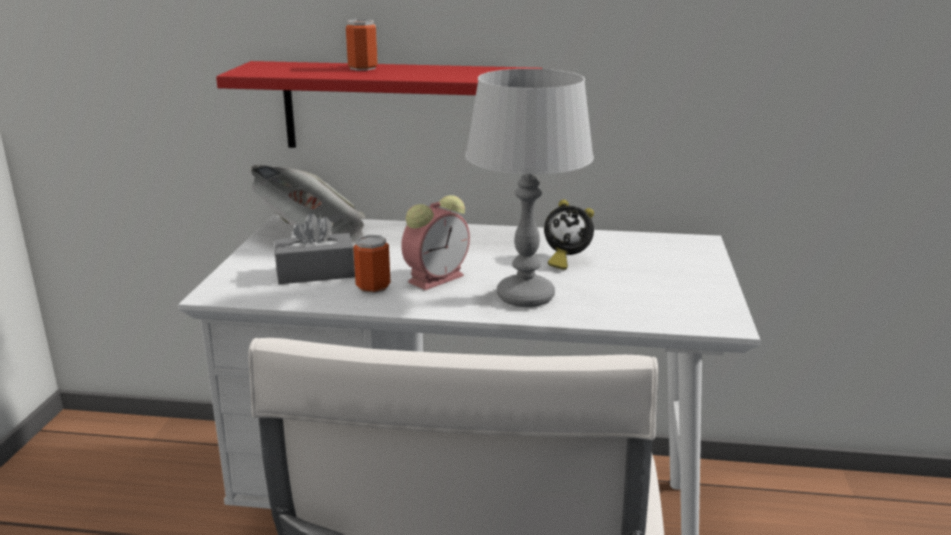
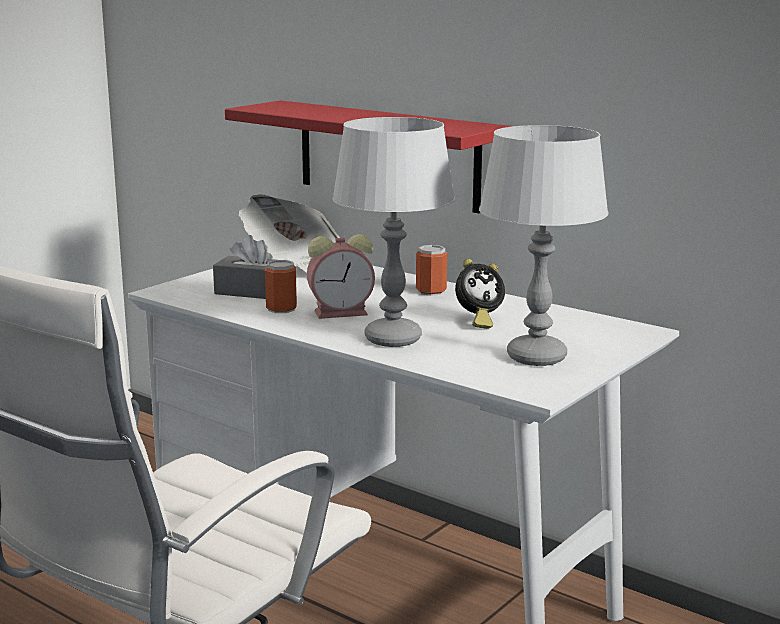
camera: 30 degrees right, 5 degrees down
can [346,19,378,70] -> can moved to [416,245,447,296]
alarm clock [544,200,594,270] -> alarm clock turned 60 degrees counterclockwise [455,259,505,329]
none -> grey table lamp [479,125,609,366]

